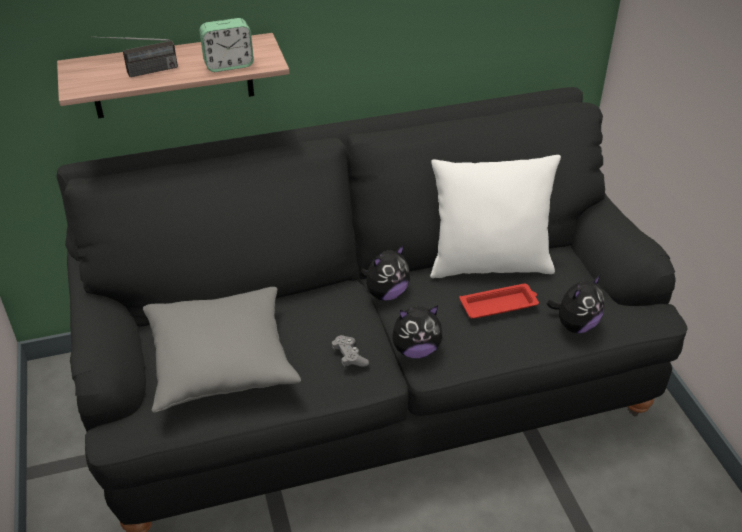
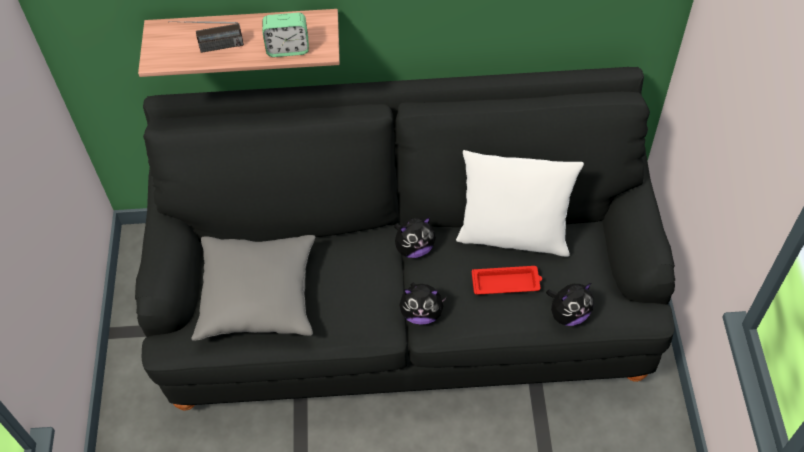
camera: 15 degrees right, 15 degrees up
grey game controller [331,335,369,367] -> none

